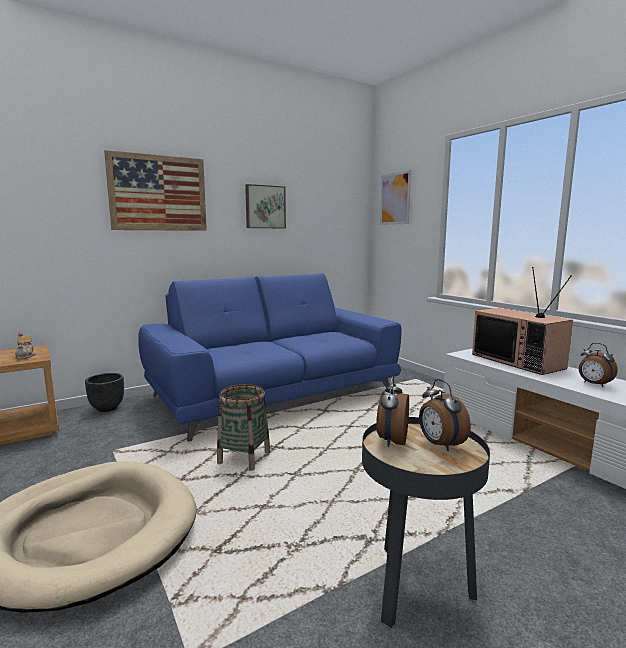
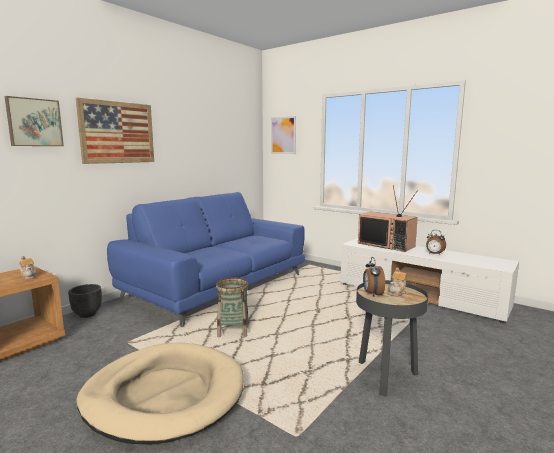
camera: 20 degrees left, 0 degrees up
picture [245,184,286,228] -> picture moved to [5,96,64,146]
alarm clock [419,379,471,451] -> teapot [388,268,407,296]

